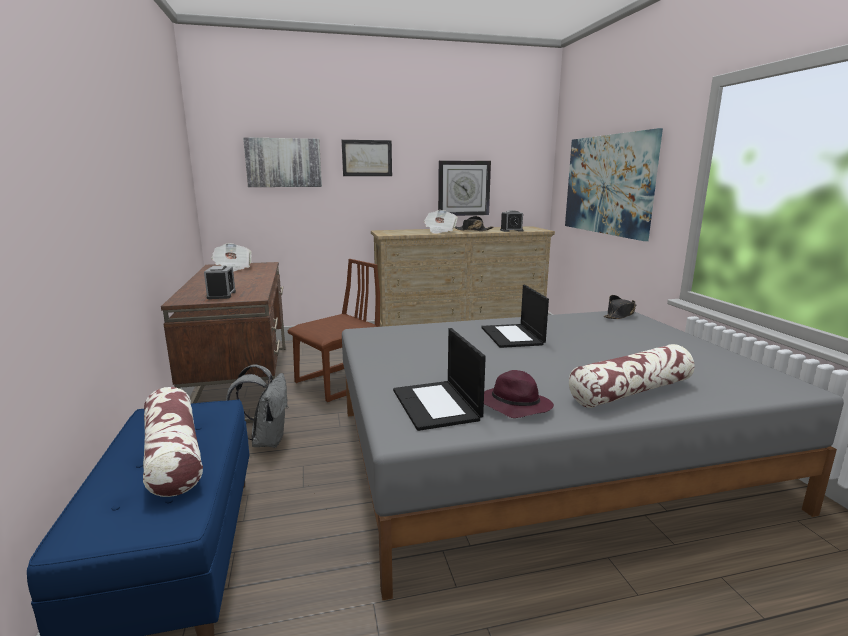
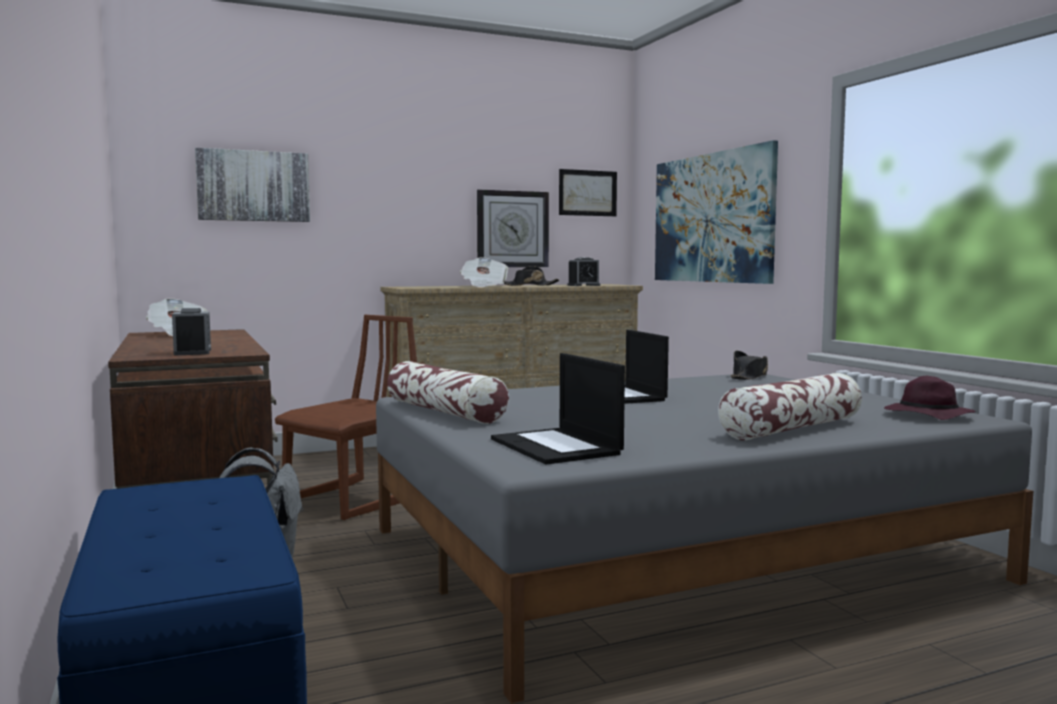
camera: 10 degrees left, 10 degrees down
pillow [143,387,203,497] -> pillow moved to [387,361,509,424]
picture [342,140,392,176] -> picture moved to [559,169,617,216]
purple hat [484,370,554,418] -> purple hat moved to [884,376,975,420]

